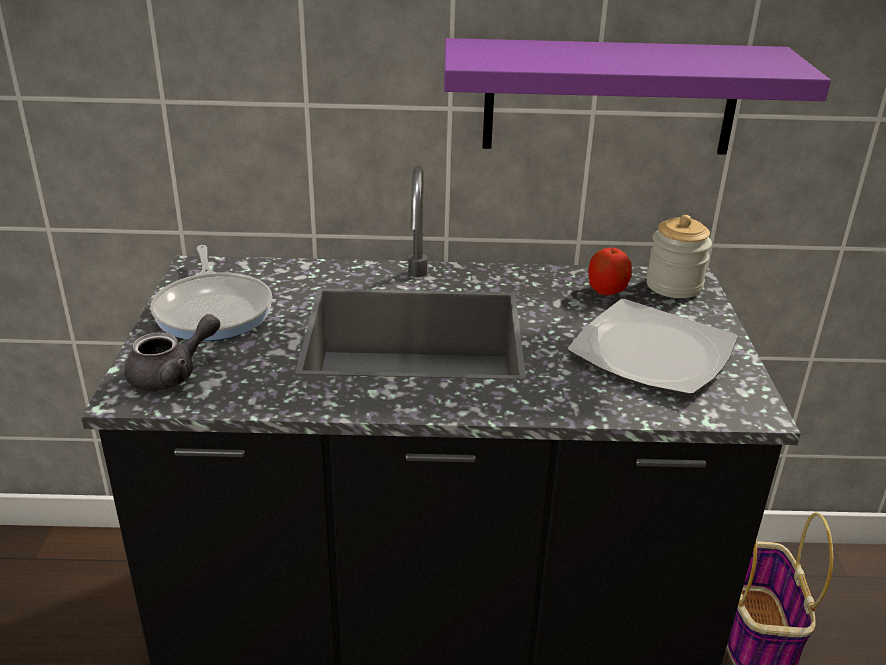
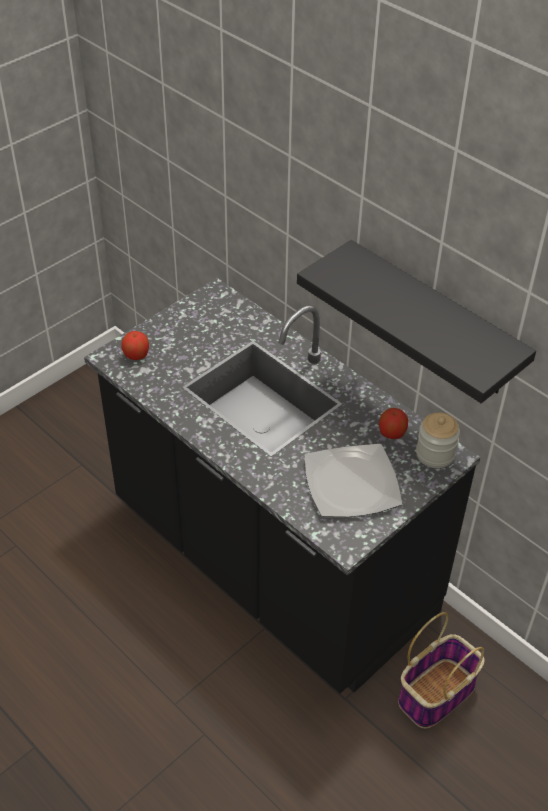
camera: 45 degrees right, 15 degrees up
grey teapot [125,314,220,391] -> apple [122,331,149,360]
frying pan [150,245,272,341] -> none
purple shelf [444,38,831,155] -> black shelf [297,240,536,403]

